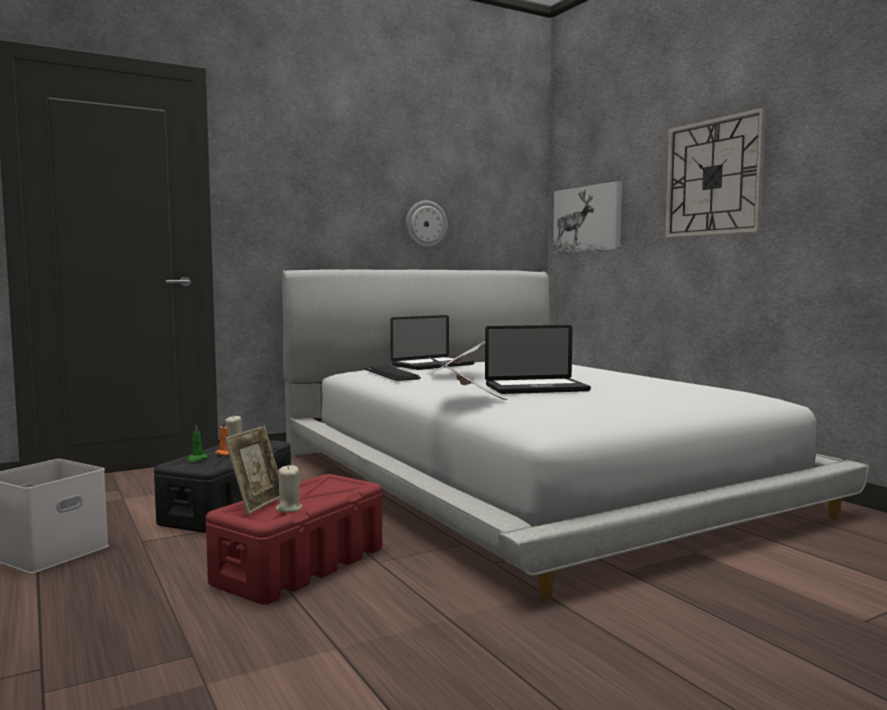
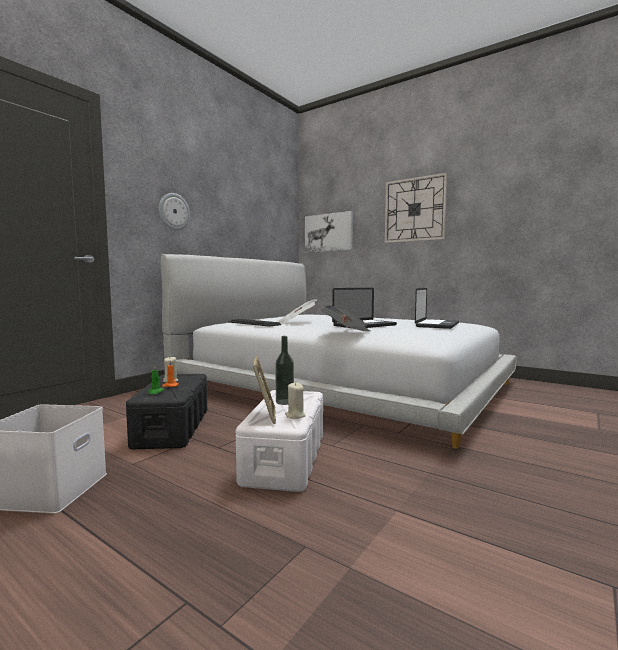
camera: 25 degrees left, 0 degrees up
red storage box [206,474,382,604] -> white storage box [236,390,323,492]
laptop [390,315,475,370] -> laptop moved to [415,288,459,329]
wall clock [406,200,447,249] -> wall clock moved to [159,193,190,231]
none -> bottle [275,336,294,405]

